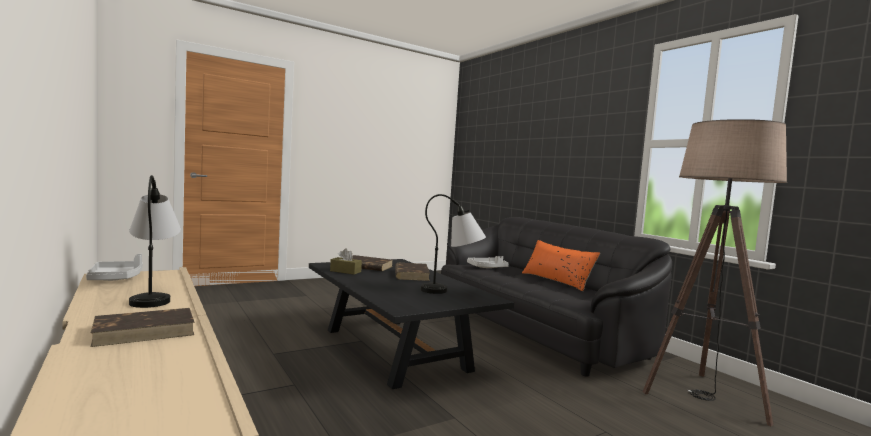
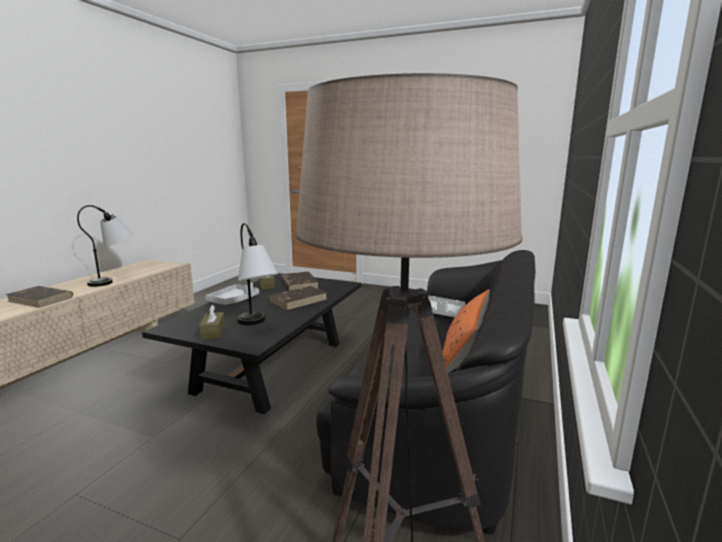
camera: 55 degrees right, 10 degrees up
grey tray [86,254,143,281] -> grey tray moved to [205,283,259,305]
none -> brown tissue box [199,305,225,340]

